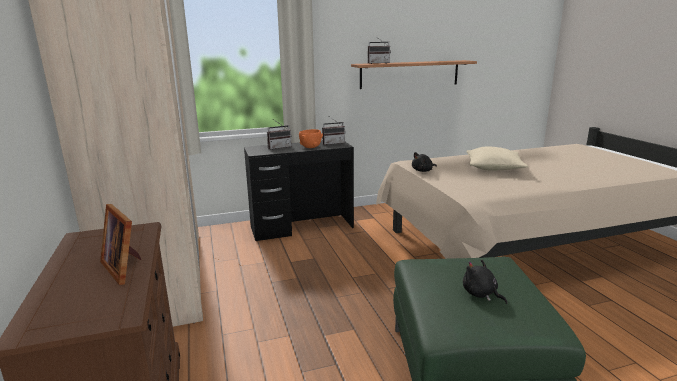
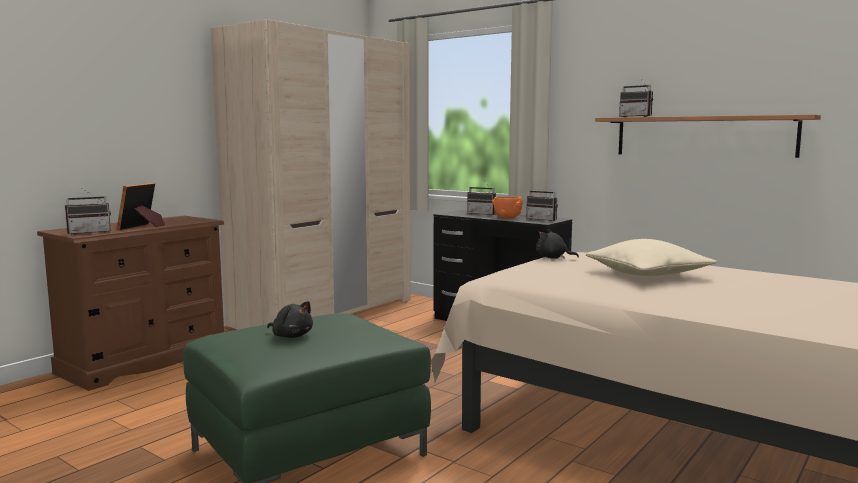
camera: 55 degrees right, 10 degrees down
black plush toy [463,259,507,304] -> black plush toy turned 105 degrees clockwise [267,301,313,338]
none -> radio [65,187,111,235]

